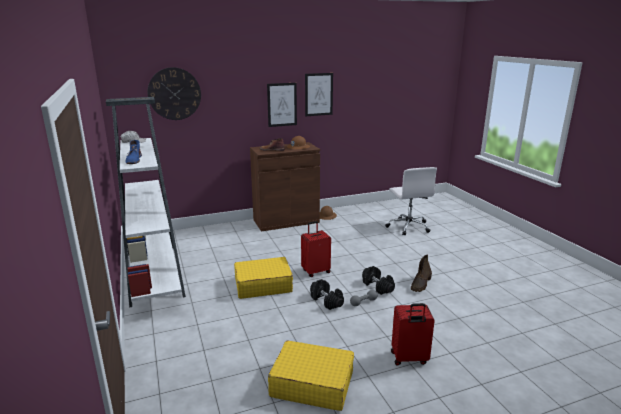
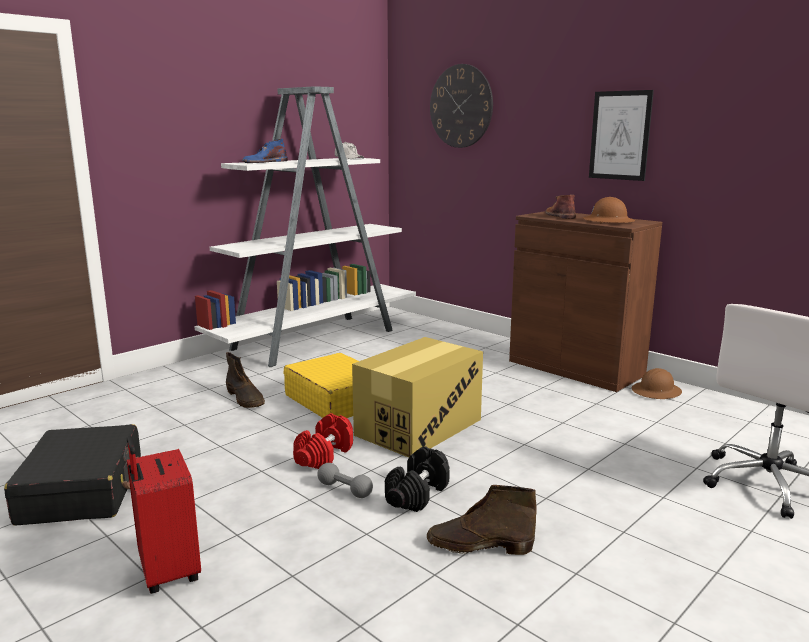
camera: 65 degrees right, 5 degrees down
yellow suitcase [268,341,354,411] -> black suitcase [4,424,141,526]
red suitcase [301,221,331,277] -> cardboard box [352,337,483,457]
picture [305,73,333,116] -> none
black dumbbell [310,279,344,310] -> red dumbbell [293,413,353,469]
none -> brown boot [226,352,265,408]

